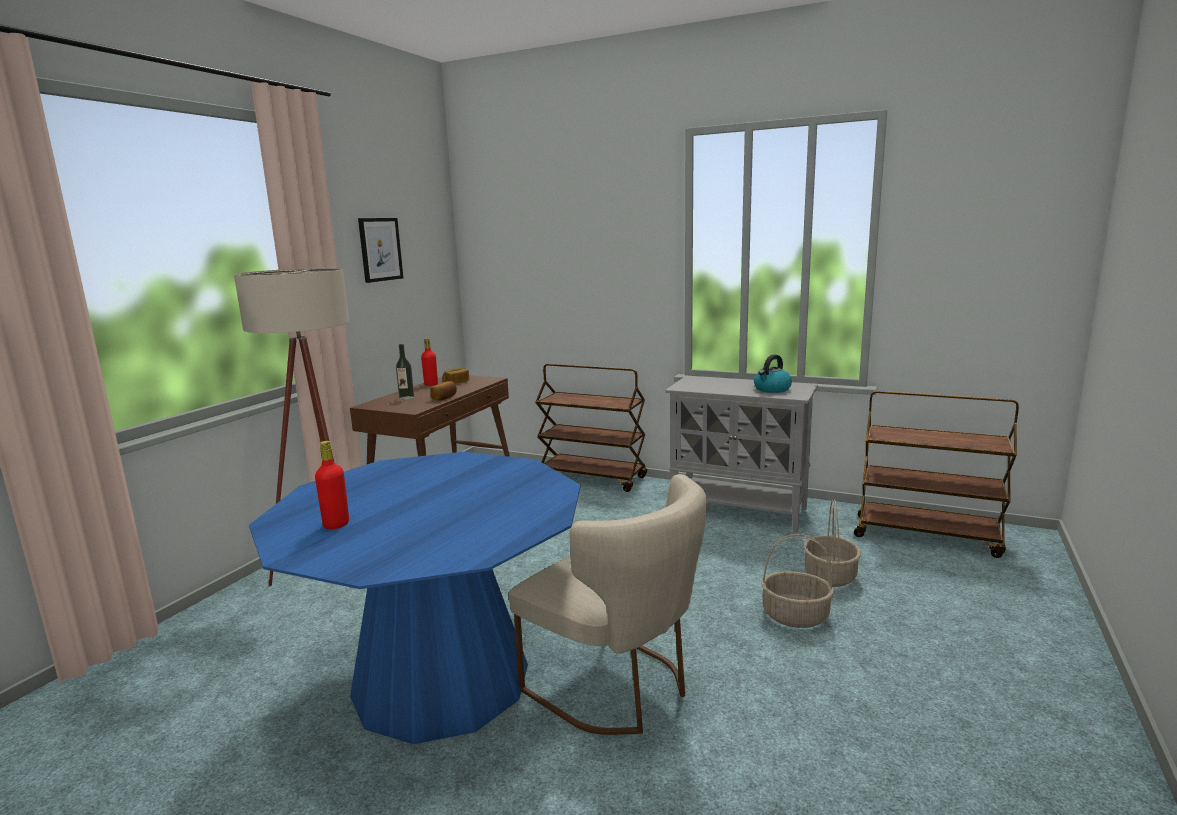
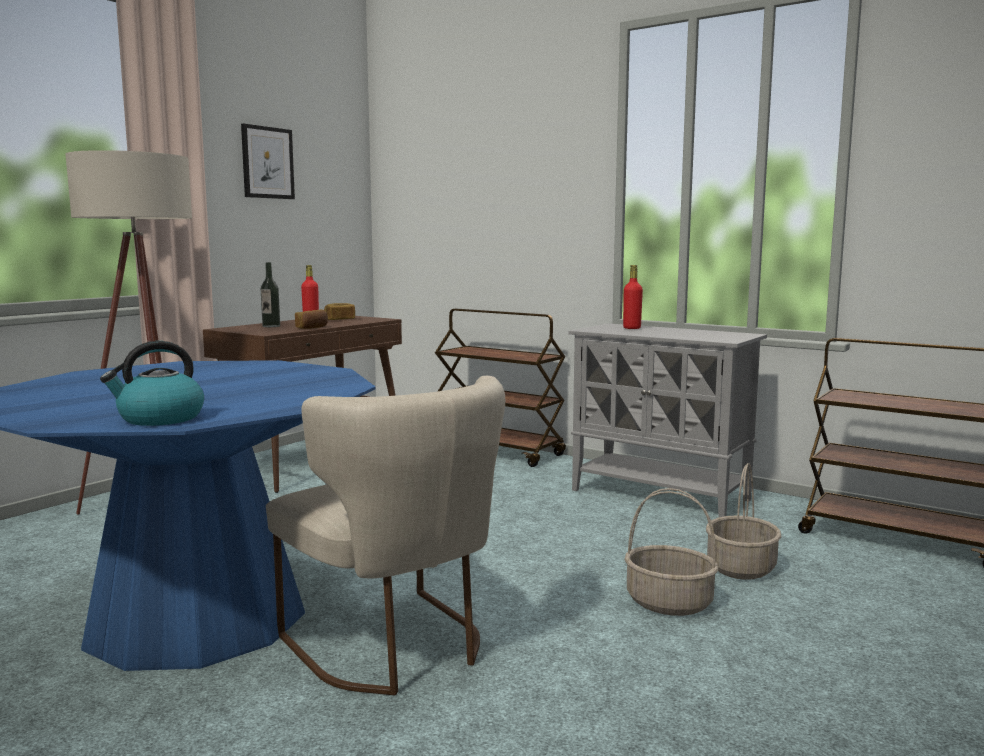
camera: 10 degrees right, 5 degrees down
red bottle [315,441,349,529] -> red bottle moved to [623,265,643,329]
kettle [754,355,792,393] -> kettle moved to [100,341,204,426]

